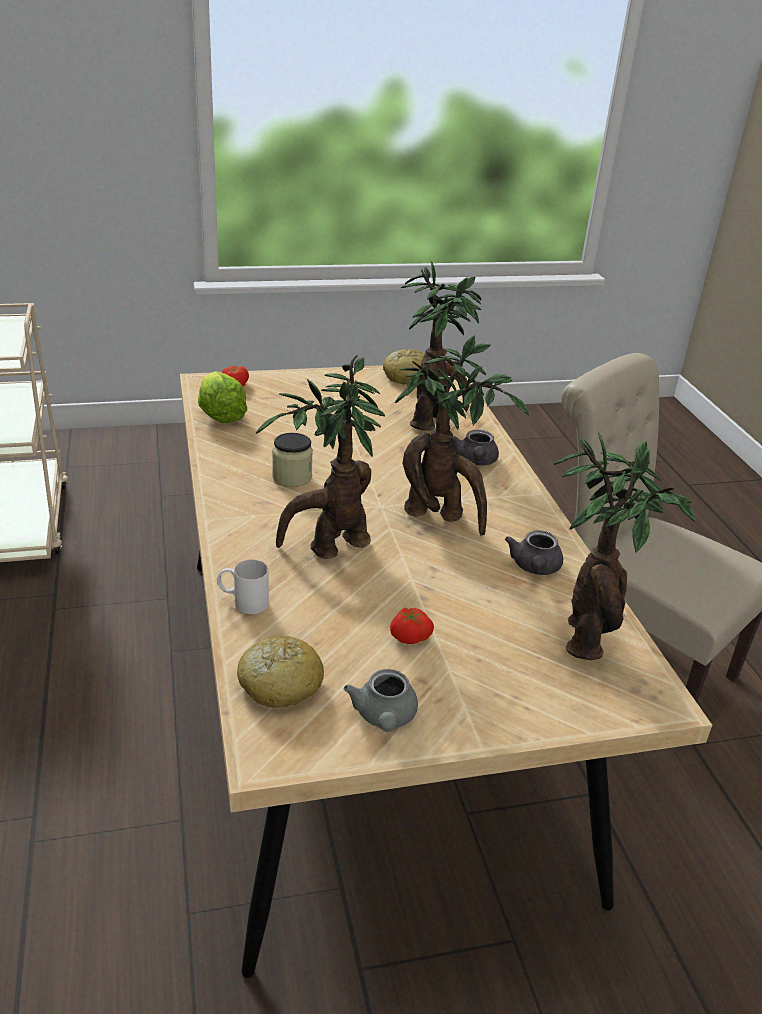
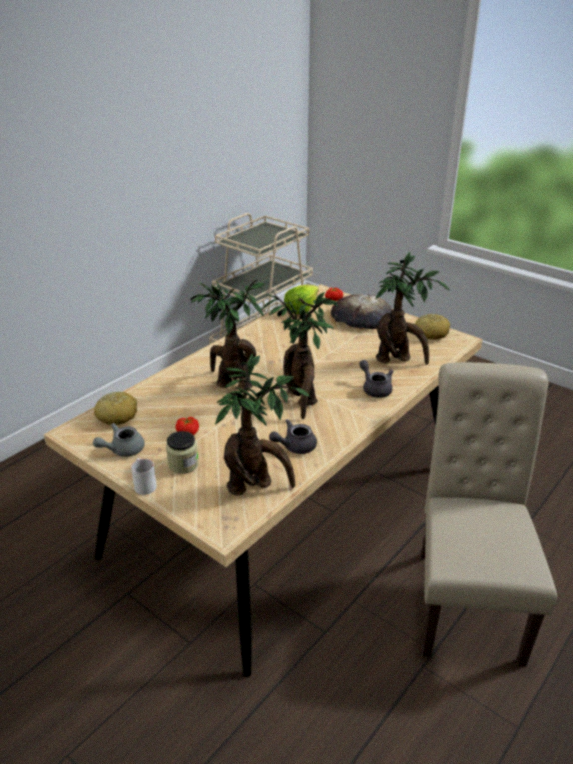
camera: 55 degrees right, 0 degrees up
white mug [217,559,269,614] -> white mug moved to [131,458,157,495]
jar [272,433,313,487] -> jar moved to [166,431,199,474]
grey teapot [453,430,499,466] -> grey teapot turned 90 degrees clockwise [359,360,393,398]
none -> bread [331,294,392,329]

